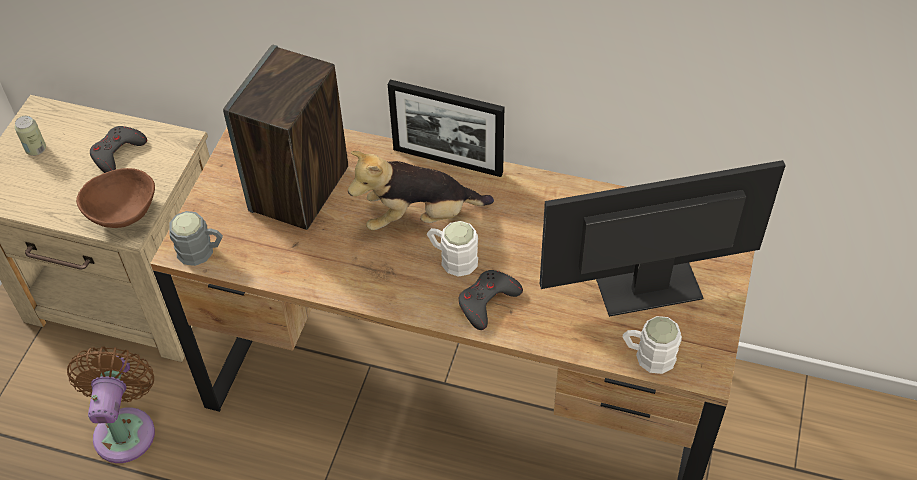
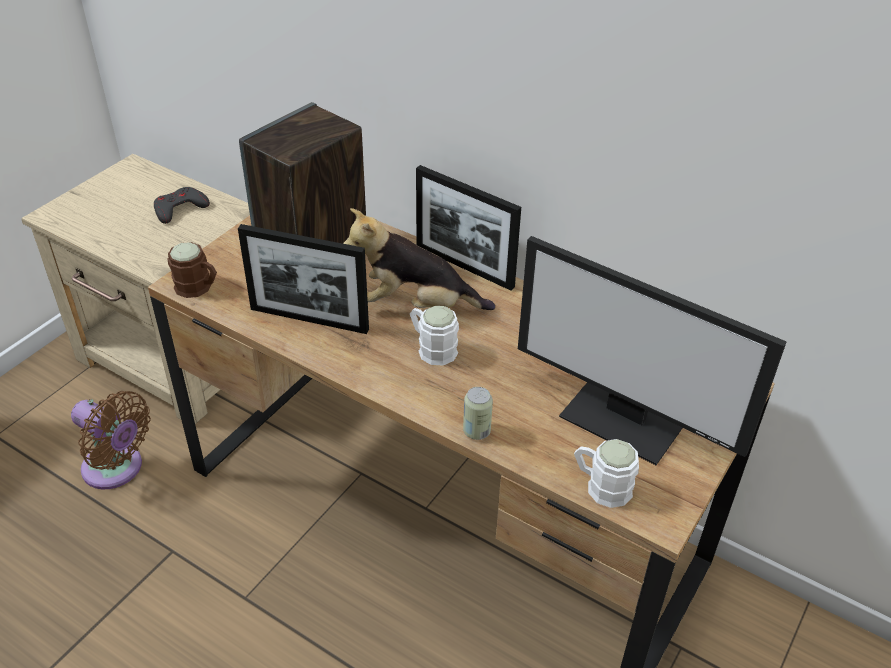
camera: 15 degrees right, 10 degrees down
can [15,116,46,156] -> can moved to [463,387,493,440]
brown fan [67,346,155,463] -> brown fan turned 105 degrees clockwise [71,391,151,489]
brown bowl [76,168,155,228] -> none
grey mug [169,211,223,266] -> brown mug [167,242,217,298]
grey game controller [458,270,523,330] -> none
monitor [540,160,786,317] -> monitor turned 150 degrees counterclockwise [518,236,787,465]
none -> picture frame [238,224,369,334]

